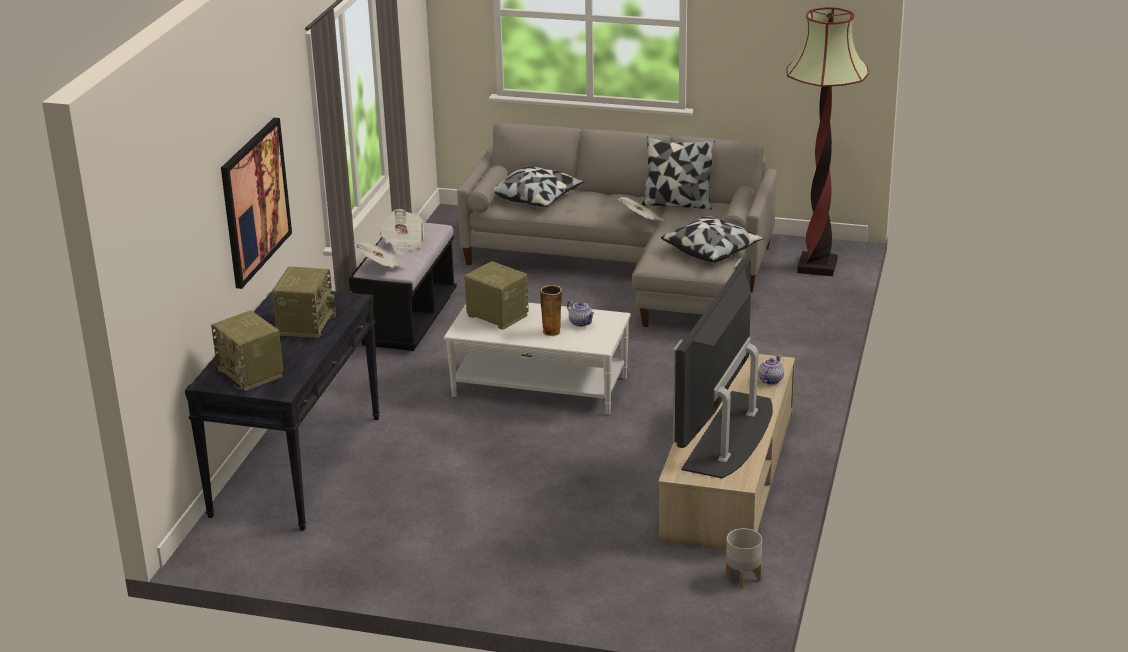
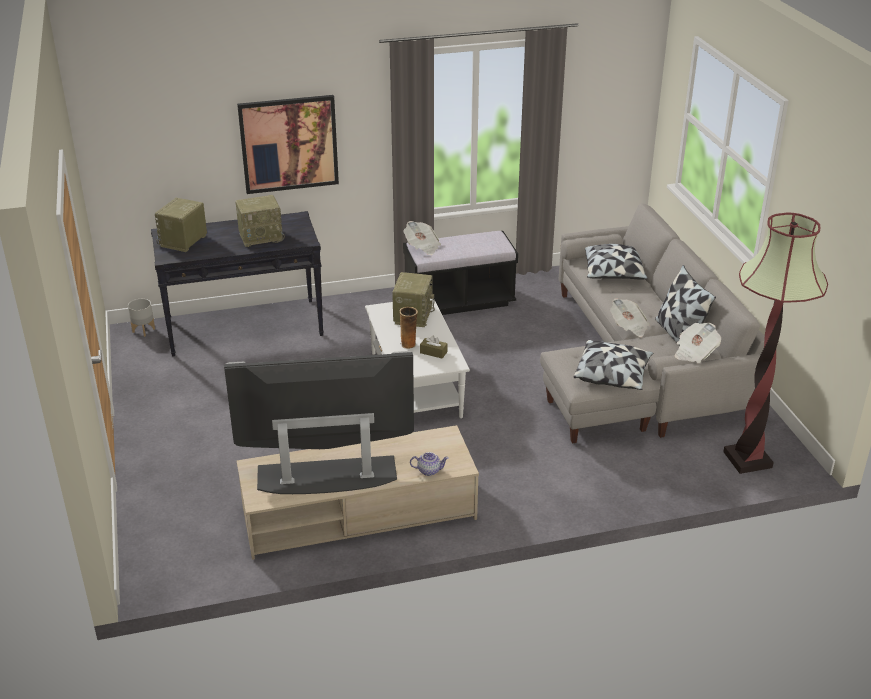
camera: 60 degrees right, 5 degrees up
newspaper [380,209,424,254] -> newspaper moved to [674,322,721,363]
teapot [567,301,594,327] -> brown tissue box [420,335,448,358]
grey planter [726,528,762,589] -> grey planter moved to [128,299,155,337]

